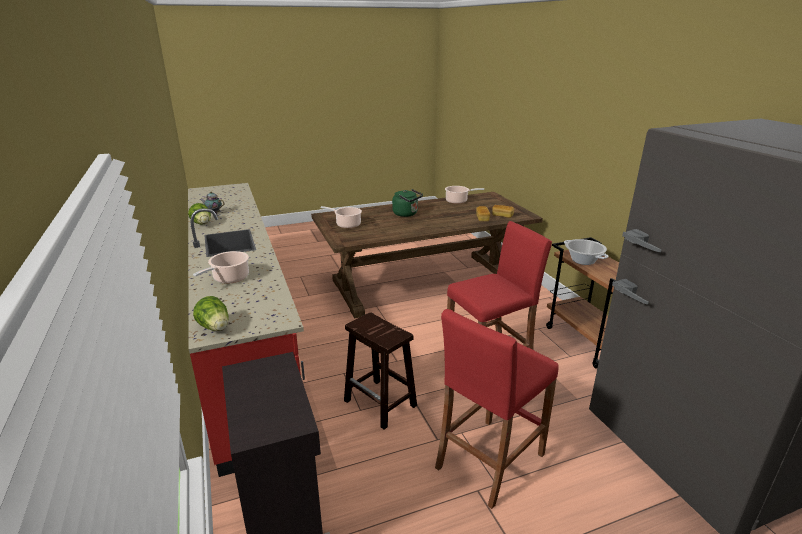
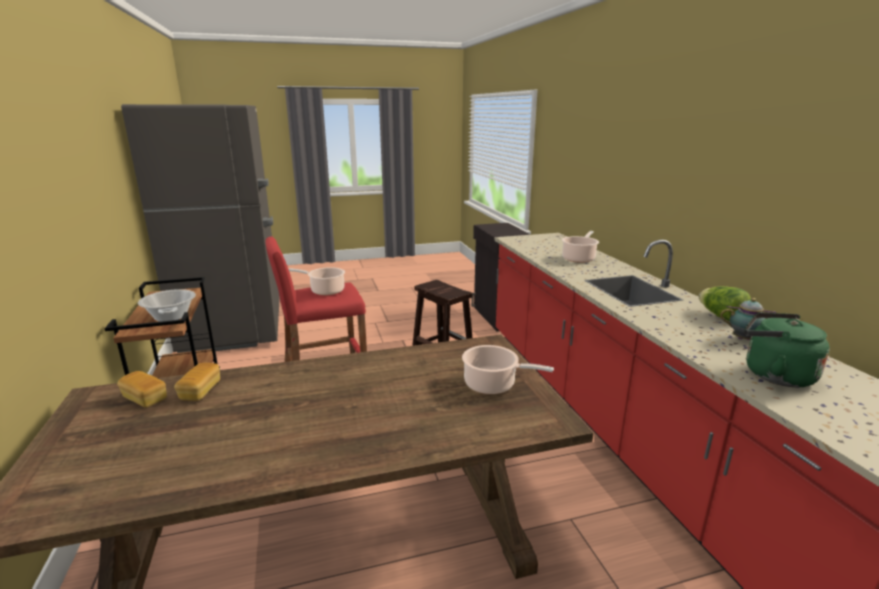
camera: 175 degrees left, 5 degrees down
lettuce [193,296,229,331] -> none
green kettle [392,189,423,217] -> green kettle moved to [745,313,830,387]
red stool [435,309,558,509] -> none
cooking pot [445,186,484,204] -> cooking pot moved to [289,267,345,295]

